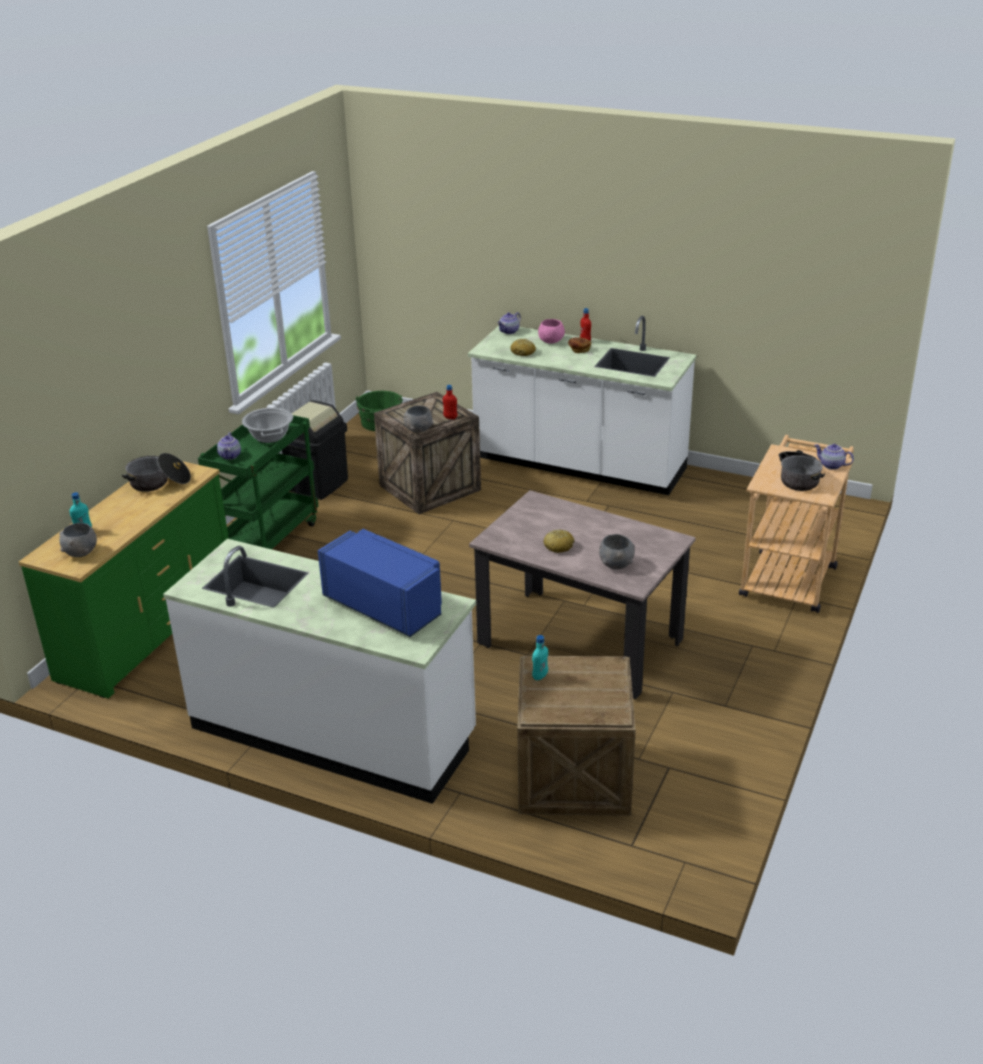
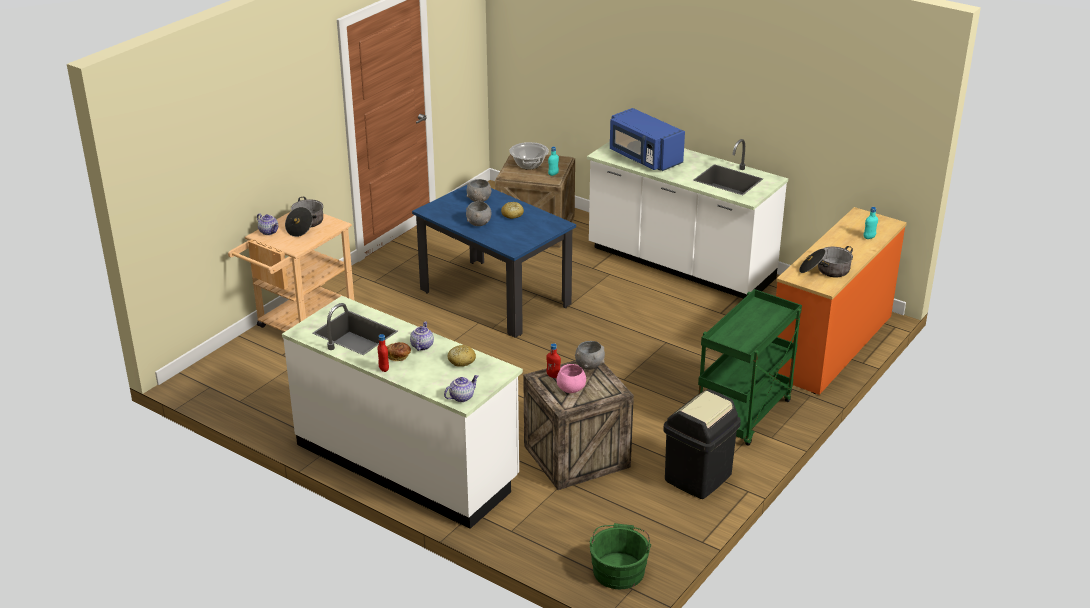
camera: 170 degrees left, 0 degrees up
green dresser [19,461,229,699] -> orange dresser [776,207,907,395]
grey bowl [59,523,97,557] -> grey bowl moved to [466,201,492,226]
teapot [217,433,241,460] -> teapot moved to [410,321,434,351]
cooking pot [242,408,293,443] -> cooking pot moved to [509,142,549,169]
beige dining table [469,490,696,700] -> blue dining table [412,185,576,338]
pink bowl [538,319,565,344] -> pink bowl moved to [556,364,586,393]

